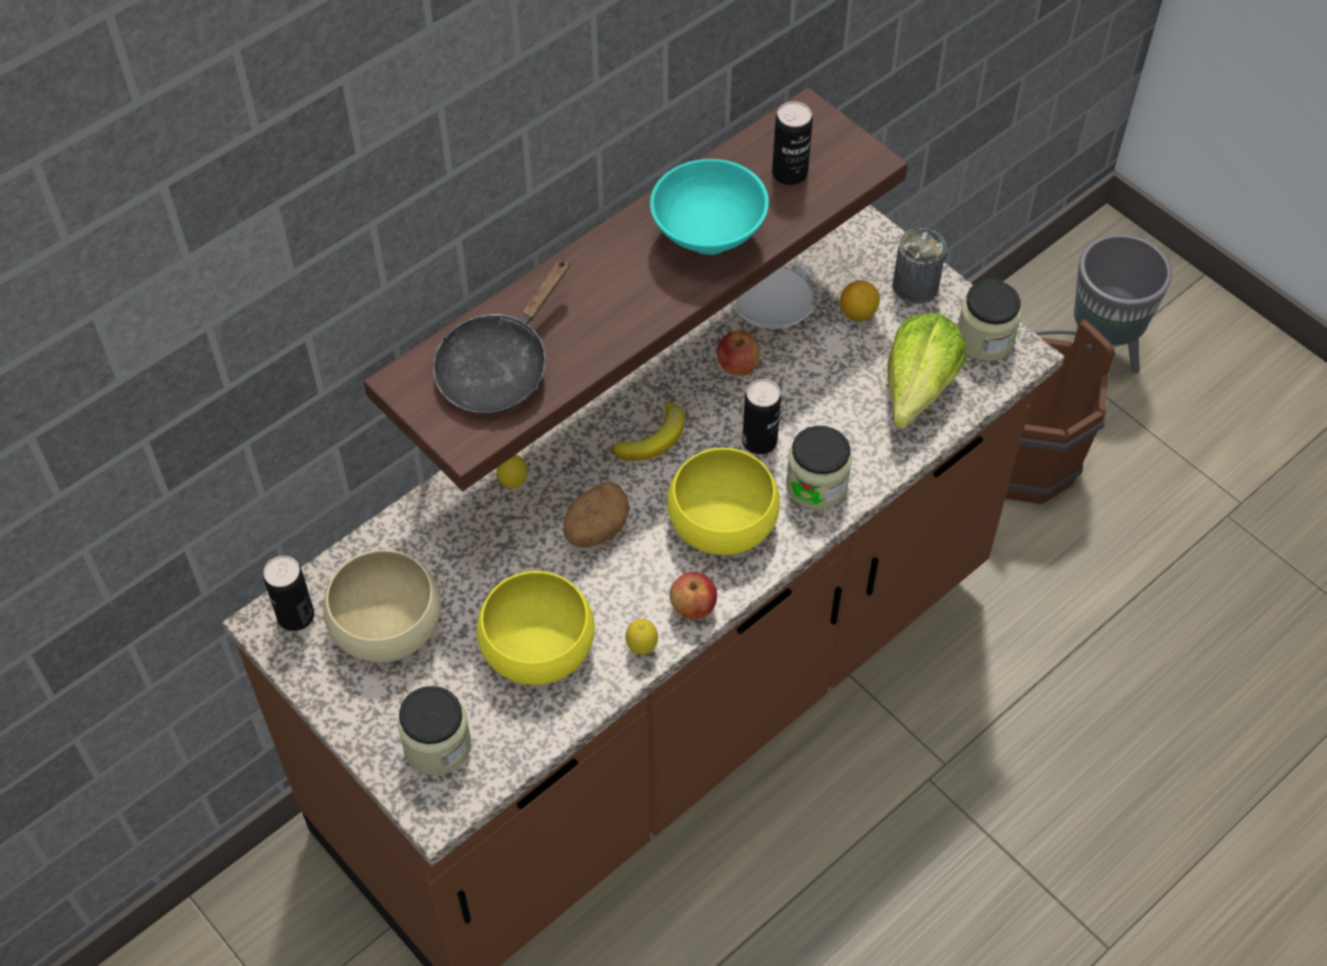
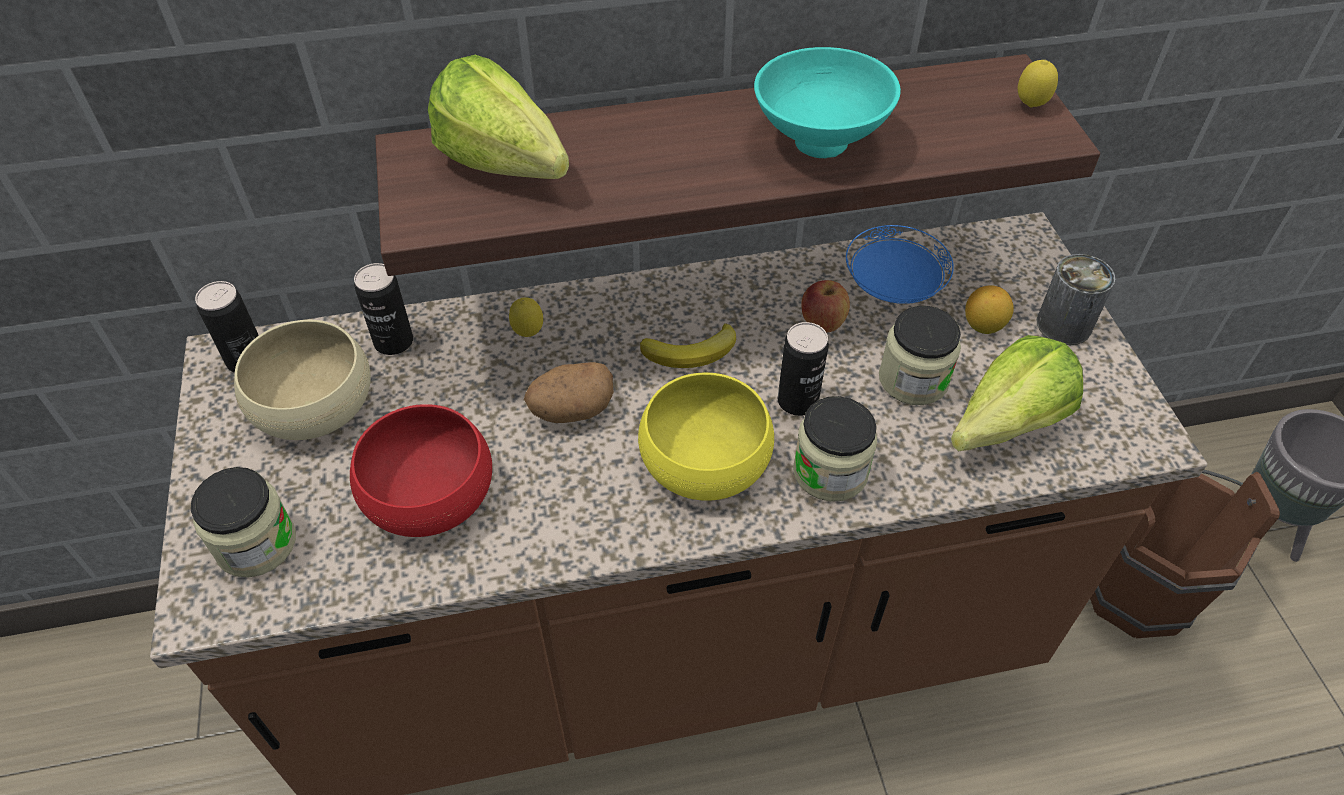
camera: 30 degrees right, 5 degrees down
black frying pan [433,257,570,414] -> lettuce [428,55,569,179]
yellow bowl [477,571,595,685] -> red bowl [350,404,492,537]
lemon [625,619,658,655] -> lemon moved to [1018,60,1058,107]
apple [669,572,717,619] -> none
white plate [730,258,821,329] -> blue plate [846,225,954,304]
can [772,101,813,185] -> can moved to [354,263,413,355]
jar [958,279,1022,361] -> jar moved to [879,306,961,405]

